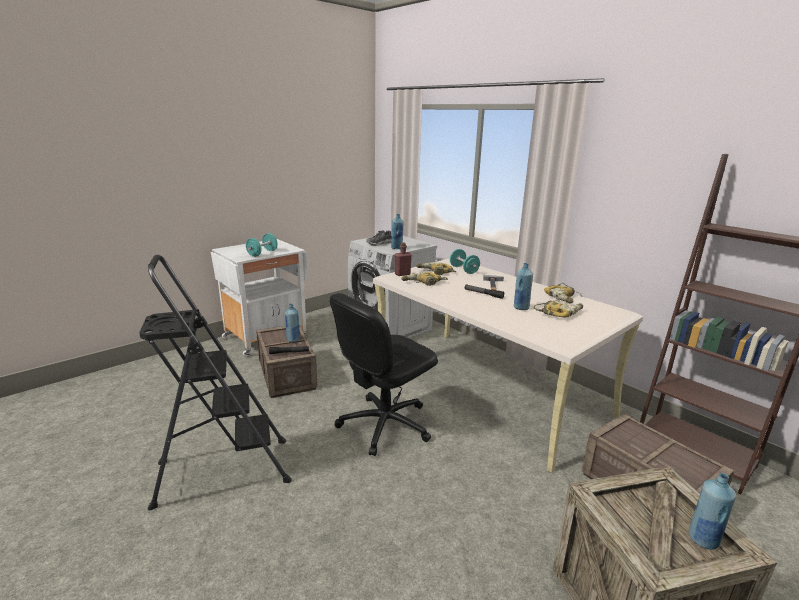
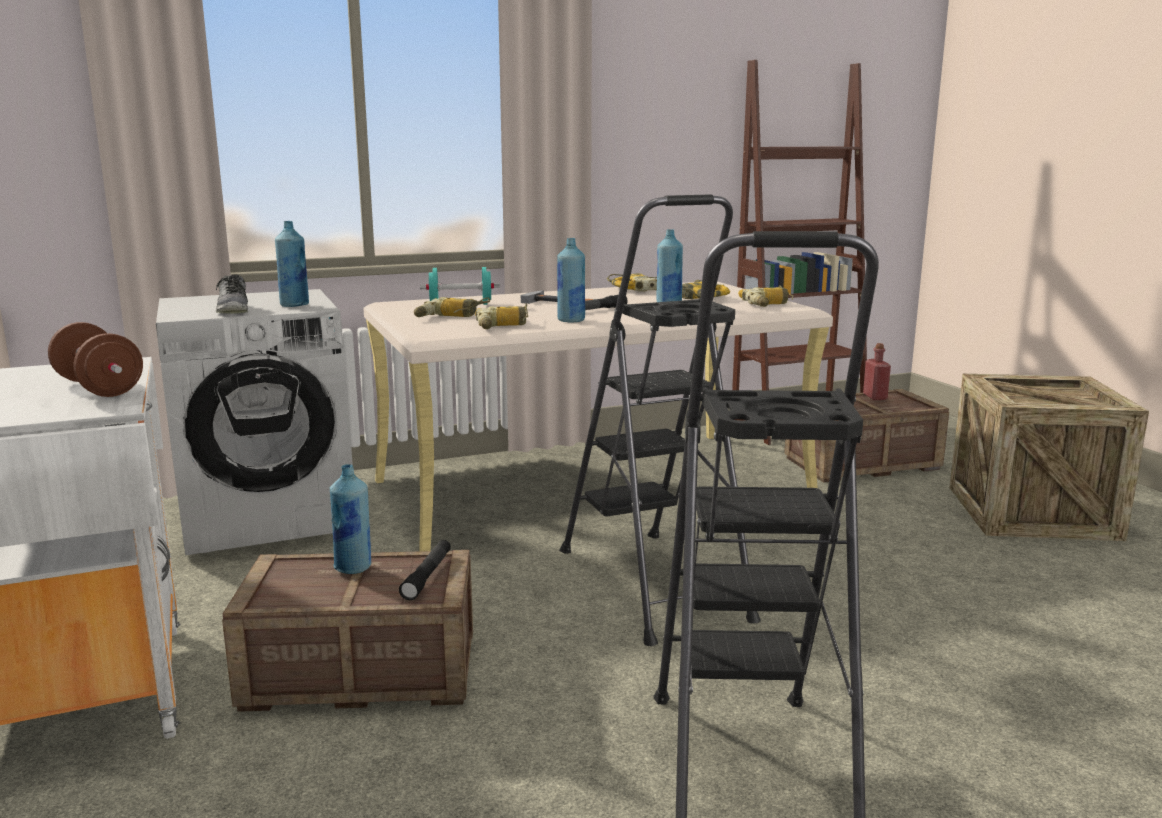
camera: 70 degrees left, 5 degrees down
turquoise dumbbell [246,233,278,257] -> brown dumbbell [48,322,143,397]
black office chair [330,293,438,456] -> step ladder [559,194,761,646]
red bottle [395,243,412,276] -> red bottle moved to [863,343,891,400]
blue bottle [689,473,736,550] -> blue bottle moved to [557,238,585,323]
none -> power drill [738,286,793,307]

